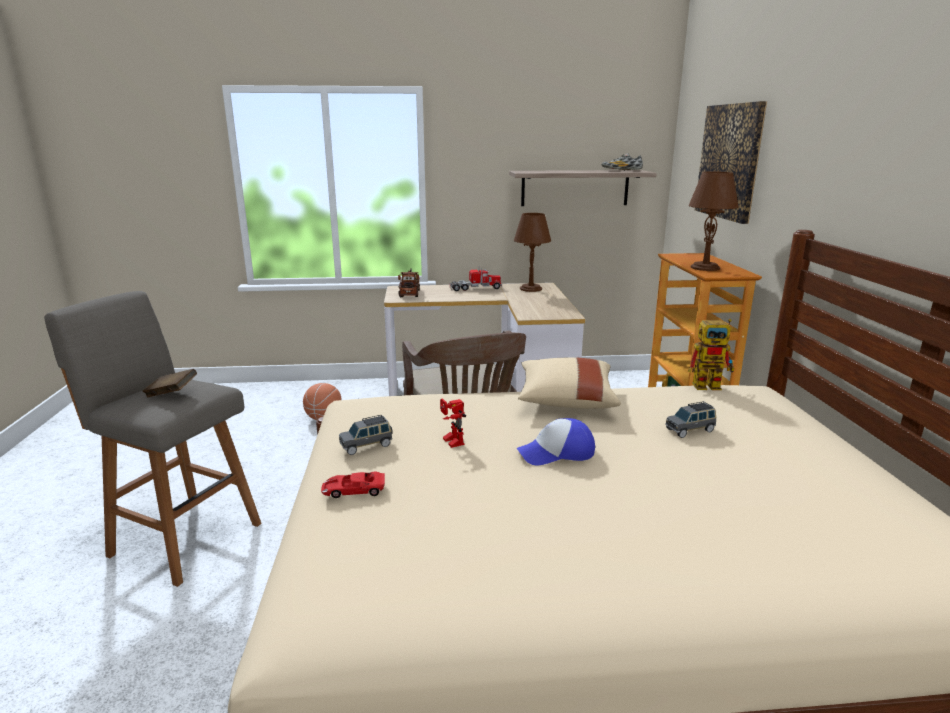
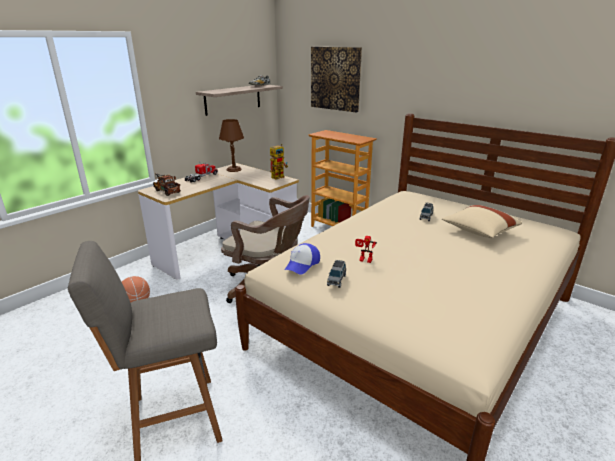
camera: 45 degrees left, 5 degrees up
brown book [142,369,197,397] -> none
red toy car [321,472,385,498] -> none
cap [517,418,595,466] -> cap moved to [285,243,320,275]
beige pillow [518,357,621,409] -> beige pillow moved to [442,205,522,238]
toy robot [688,319,735,390] -> toy robot moved to [270,144,288,180]
brown table lamp [689,171,739,271] -> none

